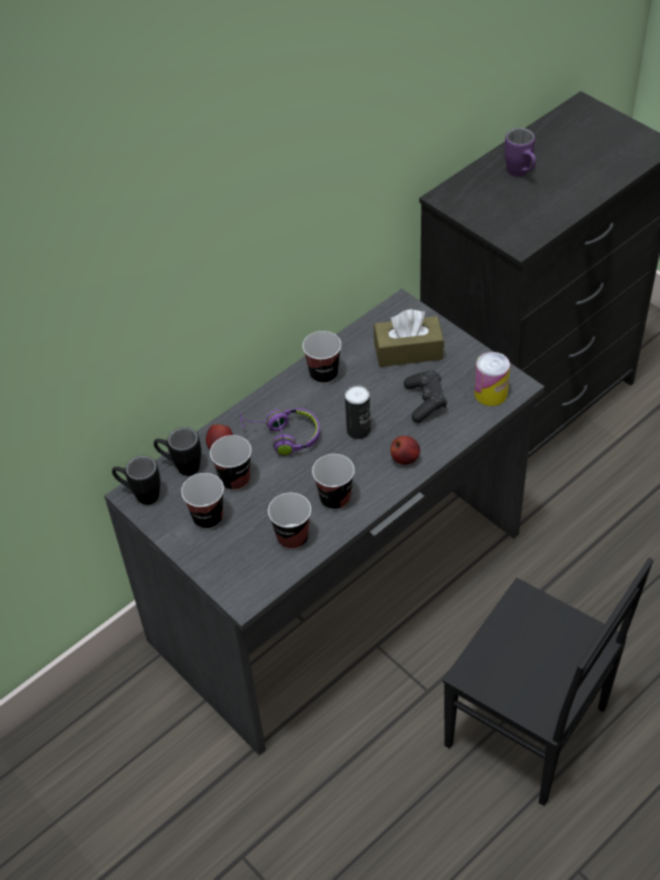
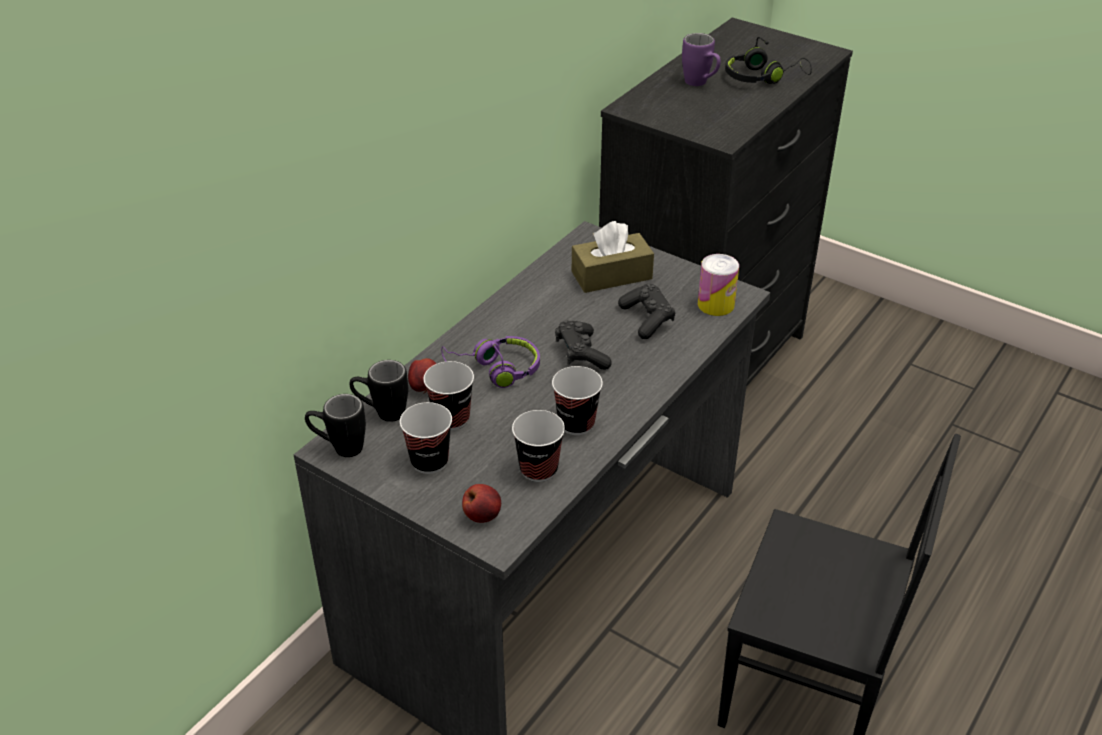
camera: 15 degrees left, 10 degrees down
cup [302,331,341,384] -> none
can [345,385,371,439] -> black game controller [555,321,611,370]
apple [390,436,420,465] -> apple moved to [462,484,501,523]
none -> black headphones [725,37,812,84]

